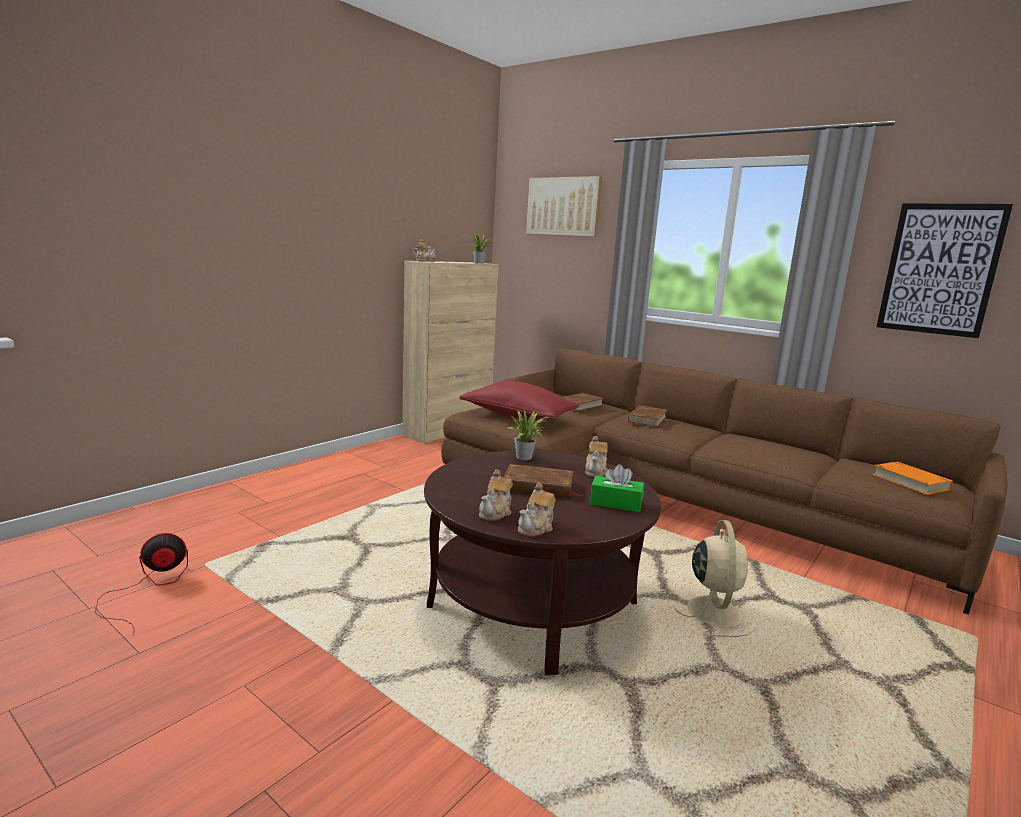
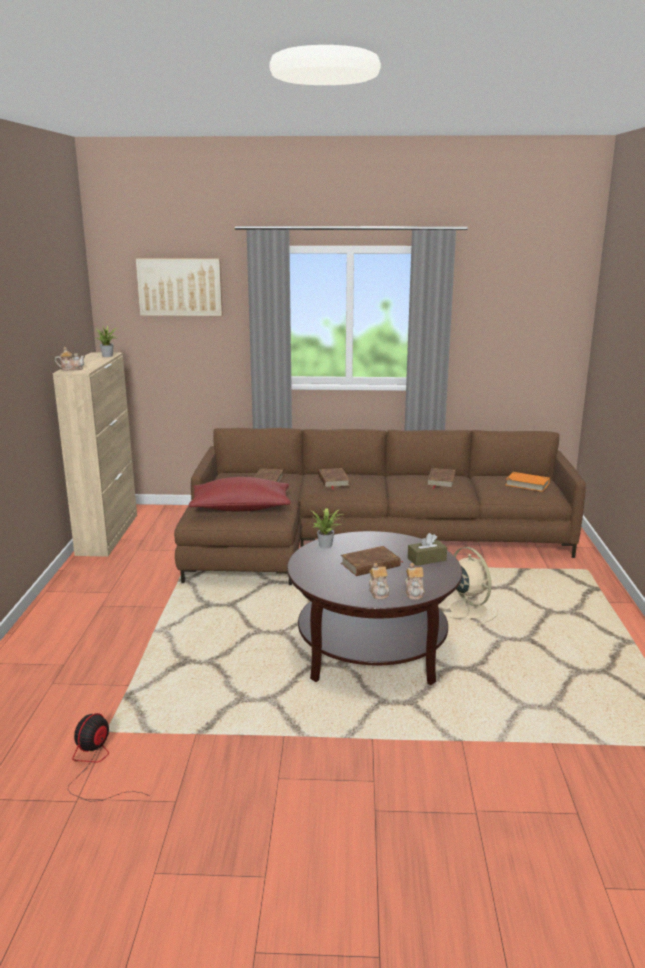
camera: 35 degrees left, 5 degrees up
teapot [585,436,608,477] -> none
green tissue box [590,464,644,512] -> brown tissue box [408,533,447,566]
picture [876,203,1013,338] -> none
none -> brown book [427,468,456,489]

